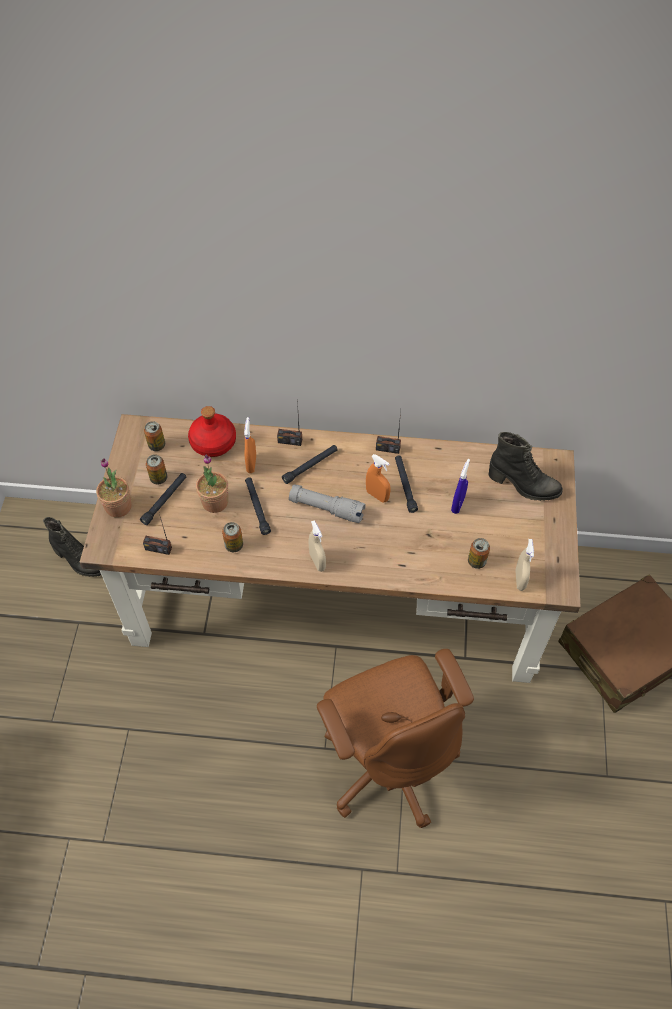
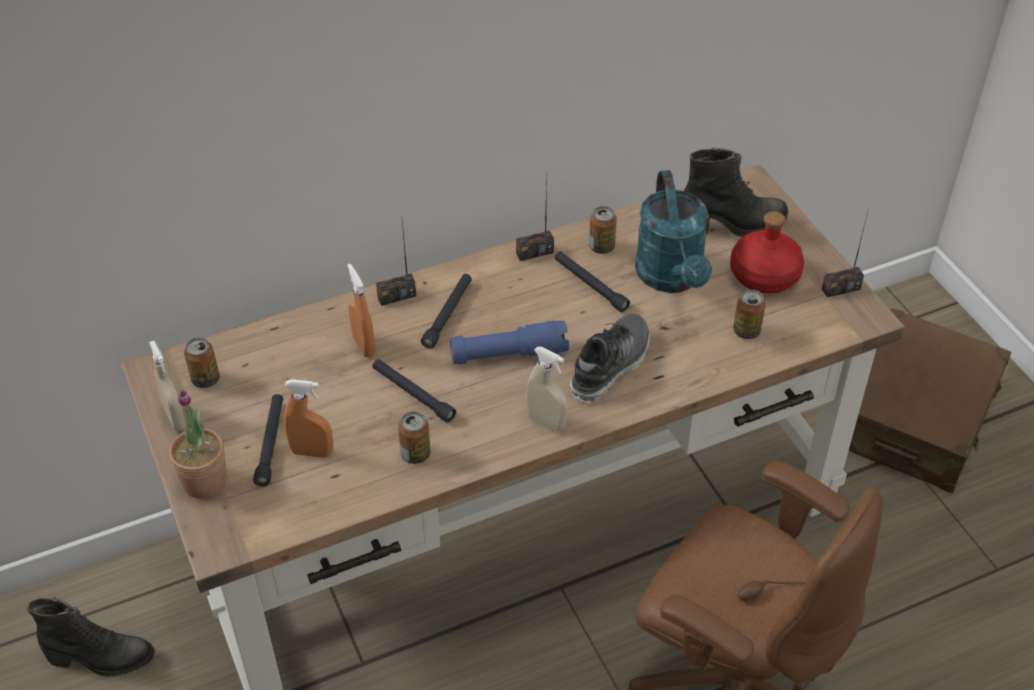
camera: 30 degrees left, 10 degrees down
radio [143,510,172,555] -> radio moved to [822,212,868,297]
can [146,455,167,485] -> can moved to [589,206,617,254]
red bottle [188,406,236,457] -> red bottle moved to [730,211,804,293]
potted plant [196,455,228,513] -> none
grey flashlight [289,484,366,523] -> blue flashlight [450,320,569,364]
orange spray bottle [366,454,391,502] -> orange spray bottle moved to [284,379,333,458]
blue spray bottle [451,459,470,514] -> turquoise watering can [635,170,712,293]
beige spray bottle [515,539,534,591] -> beige spray bottle moved to [149,340,186,431]
none -> shoe [570,313,650,403]

